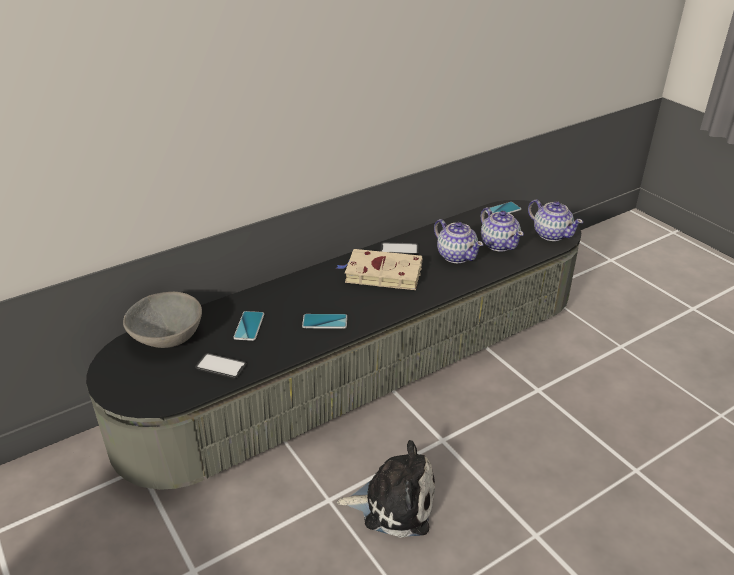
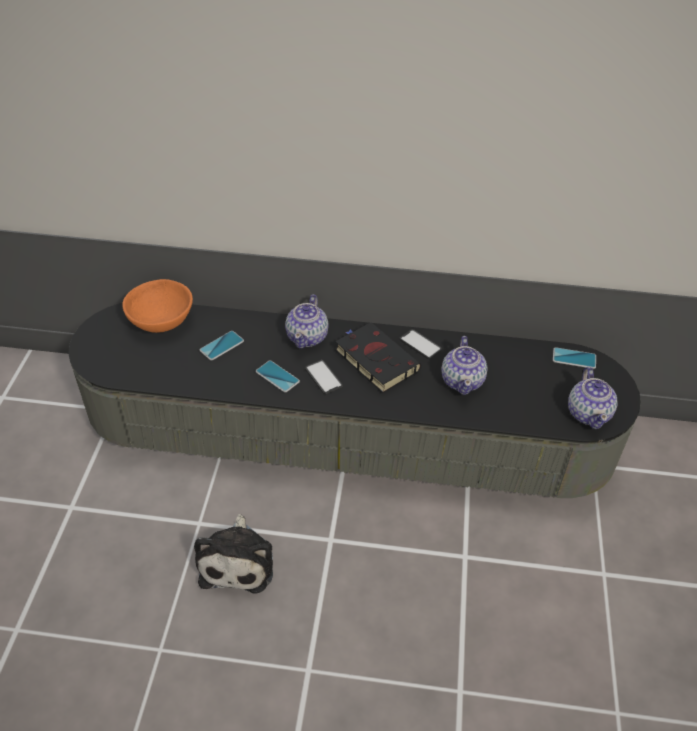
camera: 40 degrees right, 10 degrees up
grey bowl [123,292,202,348] -> orange bowl [122,279,193,333]
phone [195,353,247,379] -> phone moved to [305,360,343,394]
beige book [336,249,423,290] -> black book [335,322,421,393]
plush toy [337,440,435,538] -> plush toy turned 45 degrees clockwise [194,514,273,594]
teapot [481,207,524,251] -> teapot moved to [285,294,329,349]

